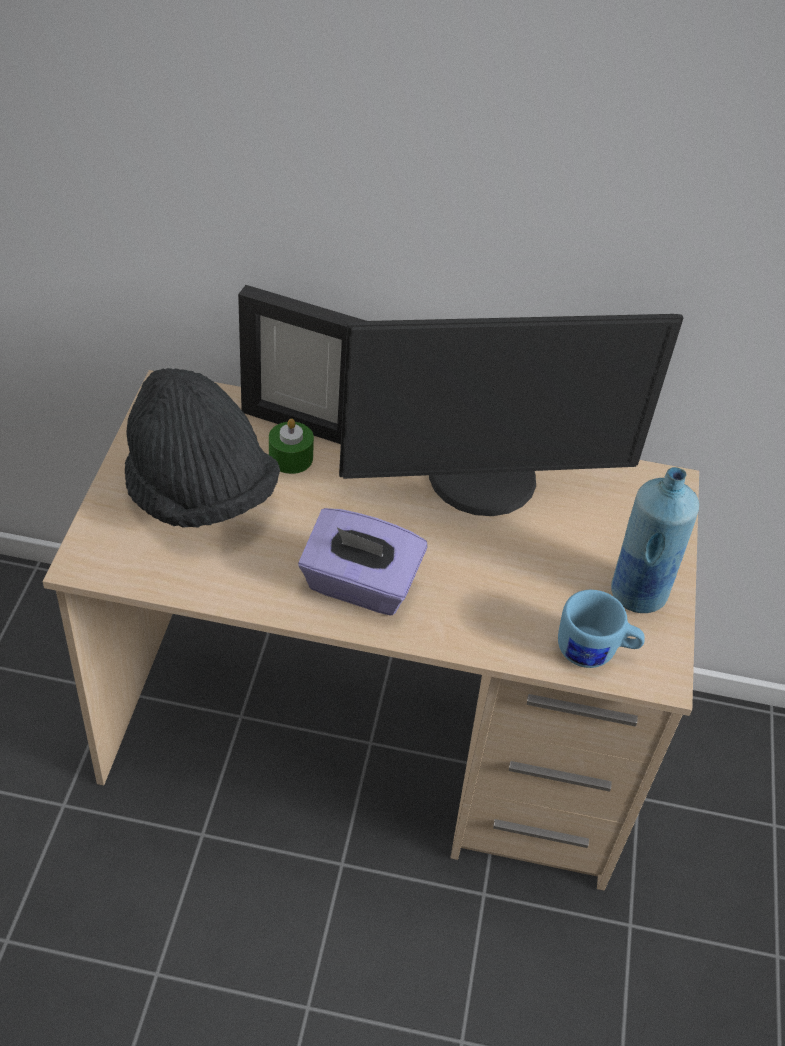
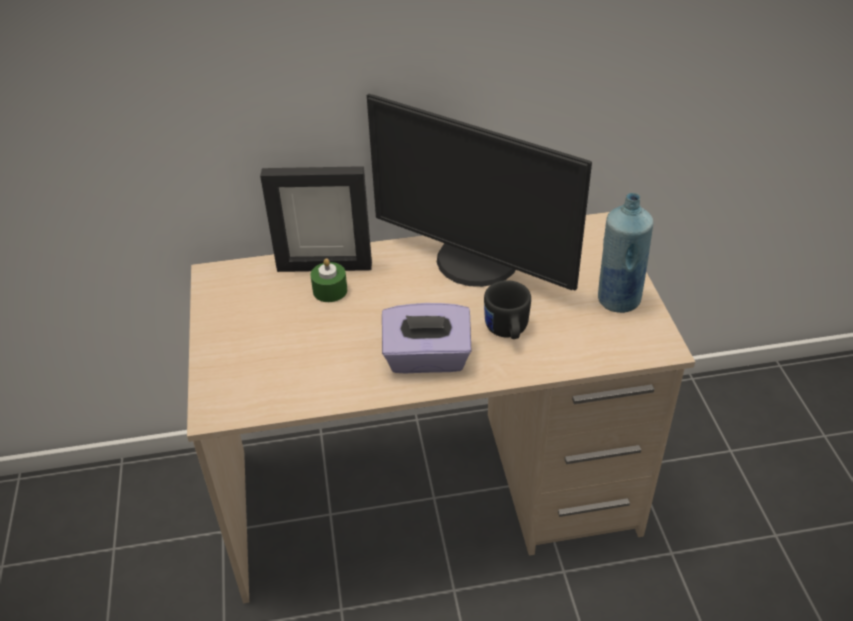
camera: 15 degrees left, 5 degrees down
black hat [125,368,280,528] -> none
monitor [339,314,683,516] -> monitor turned 60 degrees clockwise [367,94,592,291]
blue mug [558,590,645,668] -> none
none -> black mug [484,280,531,339]

